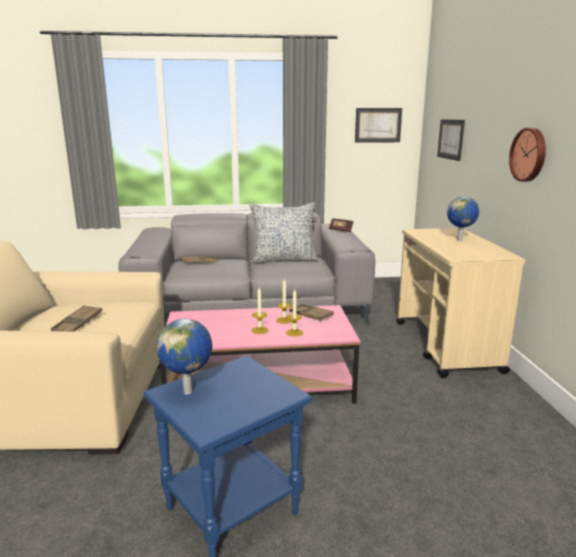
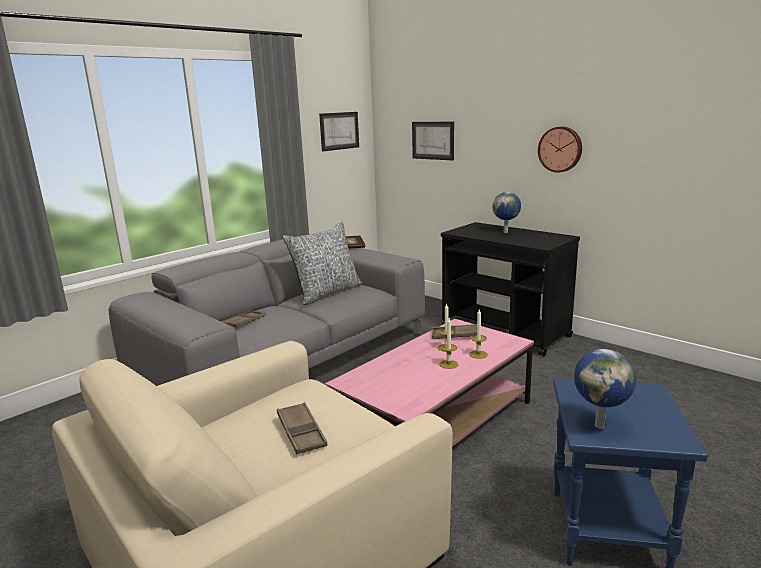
camera: 40 degrees left, 0 degrees up
beige cart [396,228,526,378] -> black cart [441,222,580,356]

